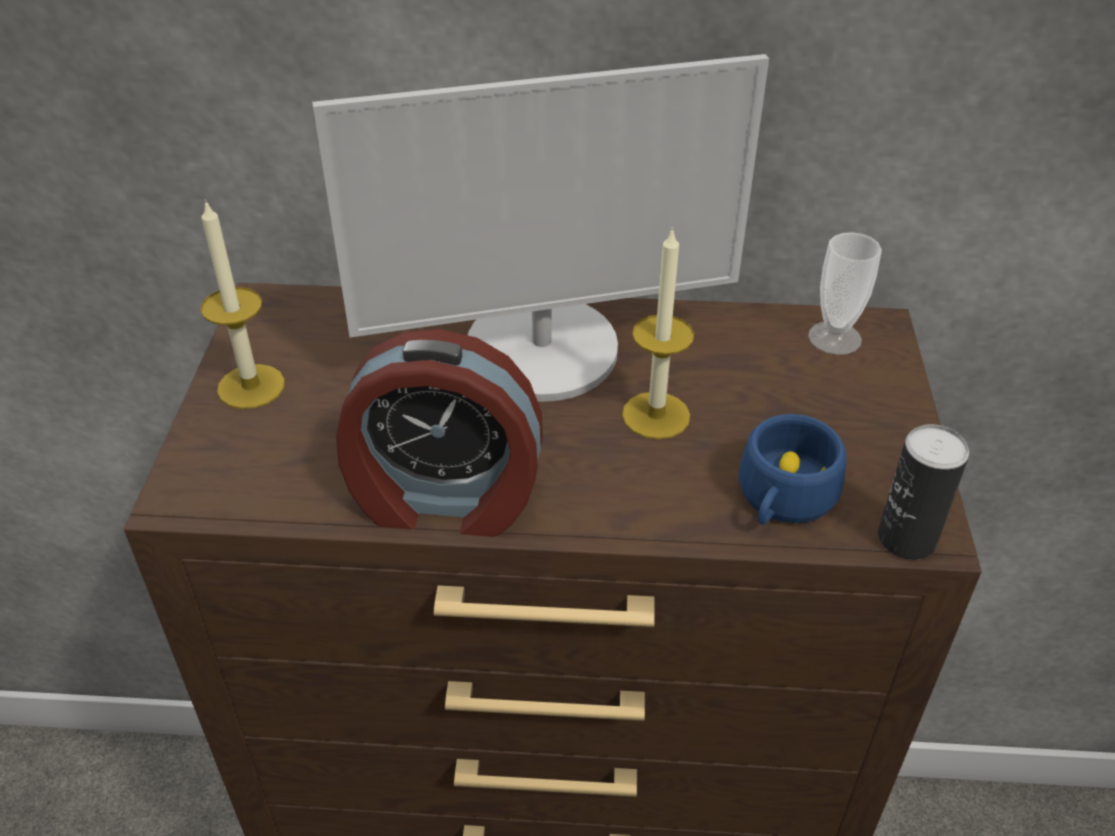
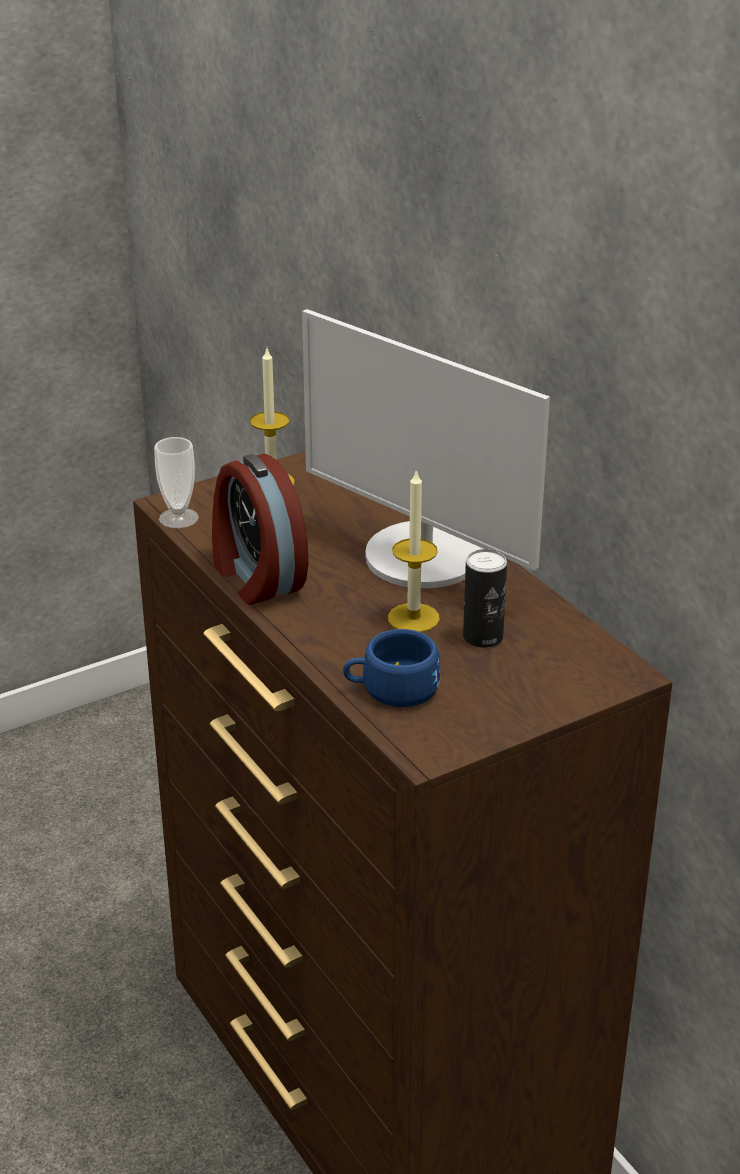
camera: 55 degrees right, 10 degrees down
cup [808,232,882,355] -> cup moved to [154,437,199,529]
can [878,424,969,560] -> can moved to [463,549,507,648]

